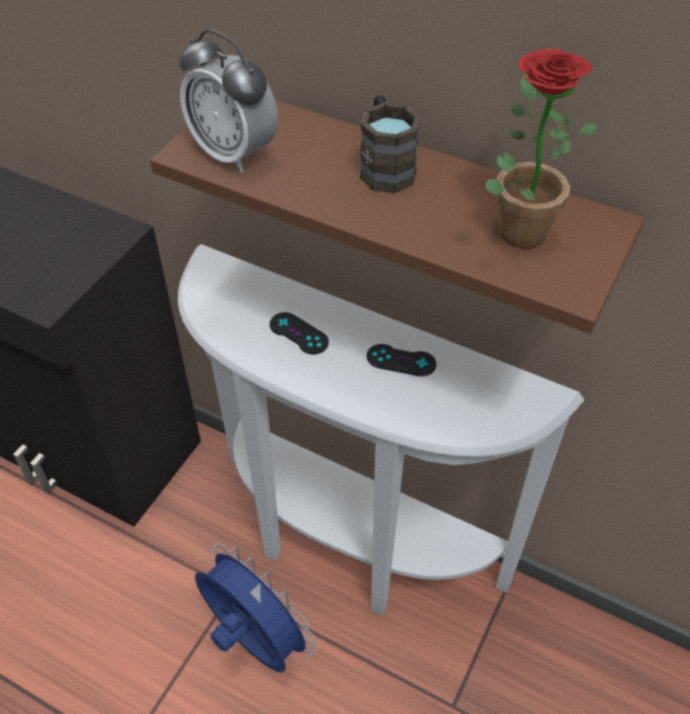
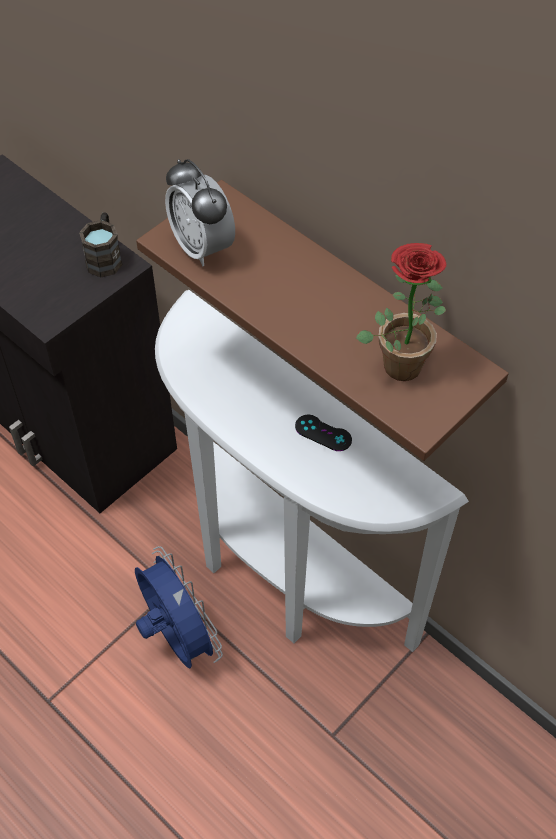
camera: 15 degrees right, 5 degrees up
black game controller [270,312,329,354] -> none
brown mug [360,95,421,193] -> brown mug moved to [79,213,123,277]

